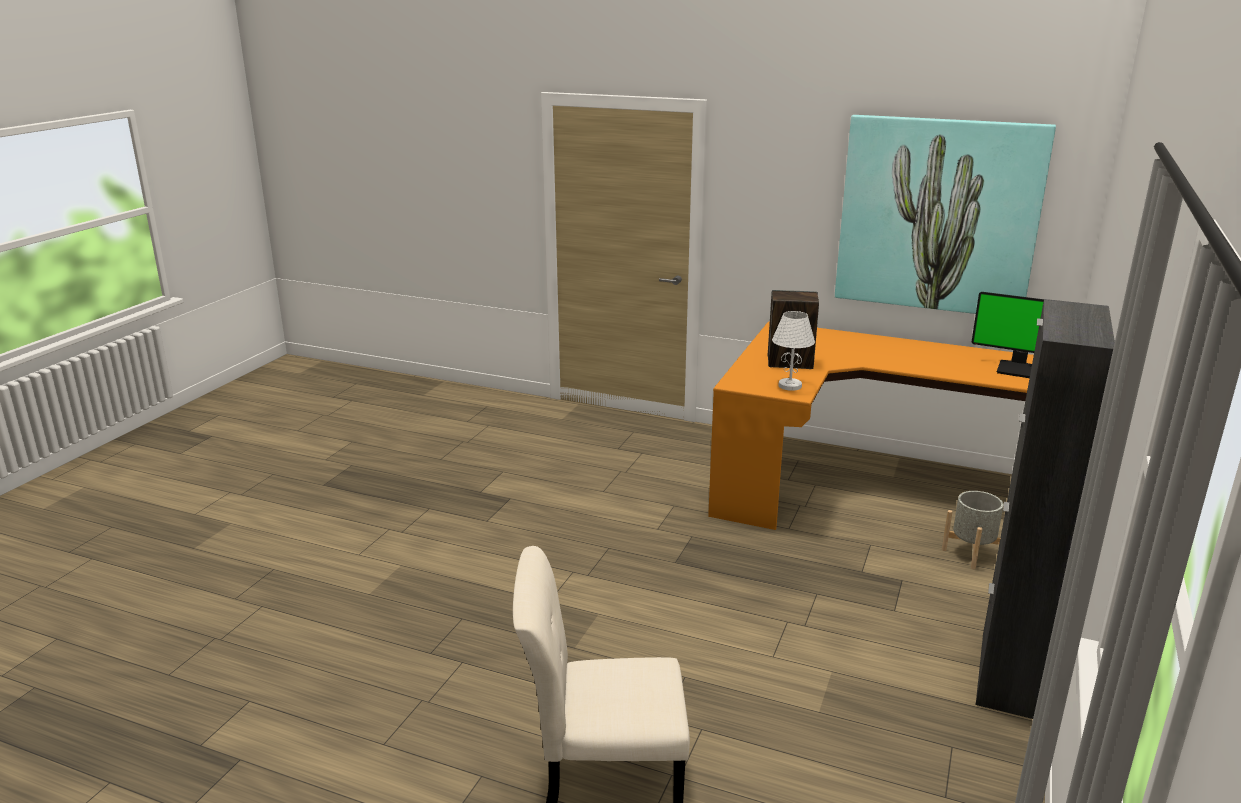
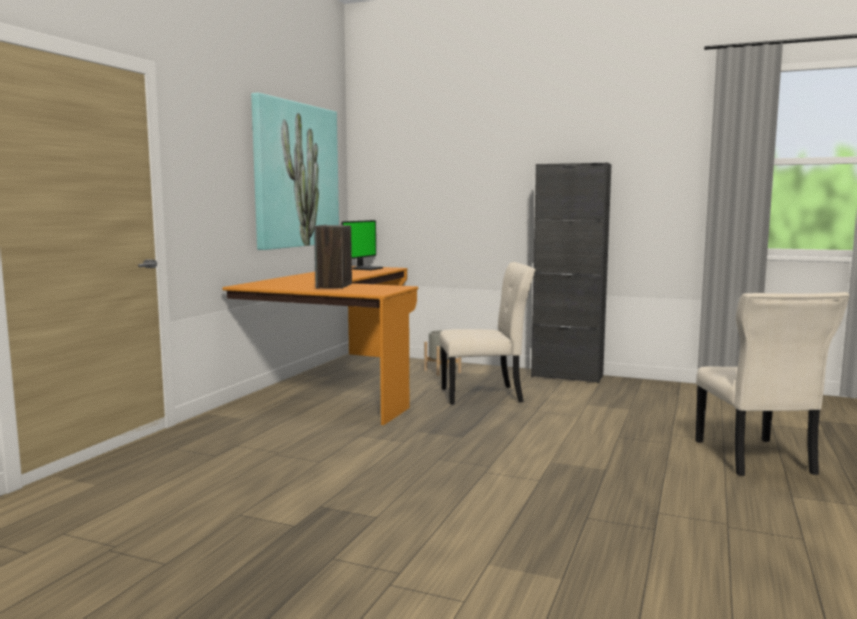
camera: 90 degrees left, 15 degrees down
white table lamp [772,311,815,391] -> none
none -> beige chair [440,262,536,405]

